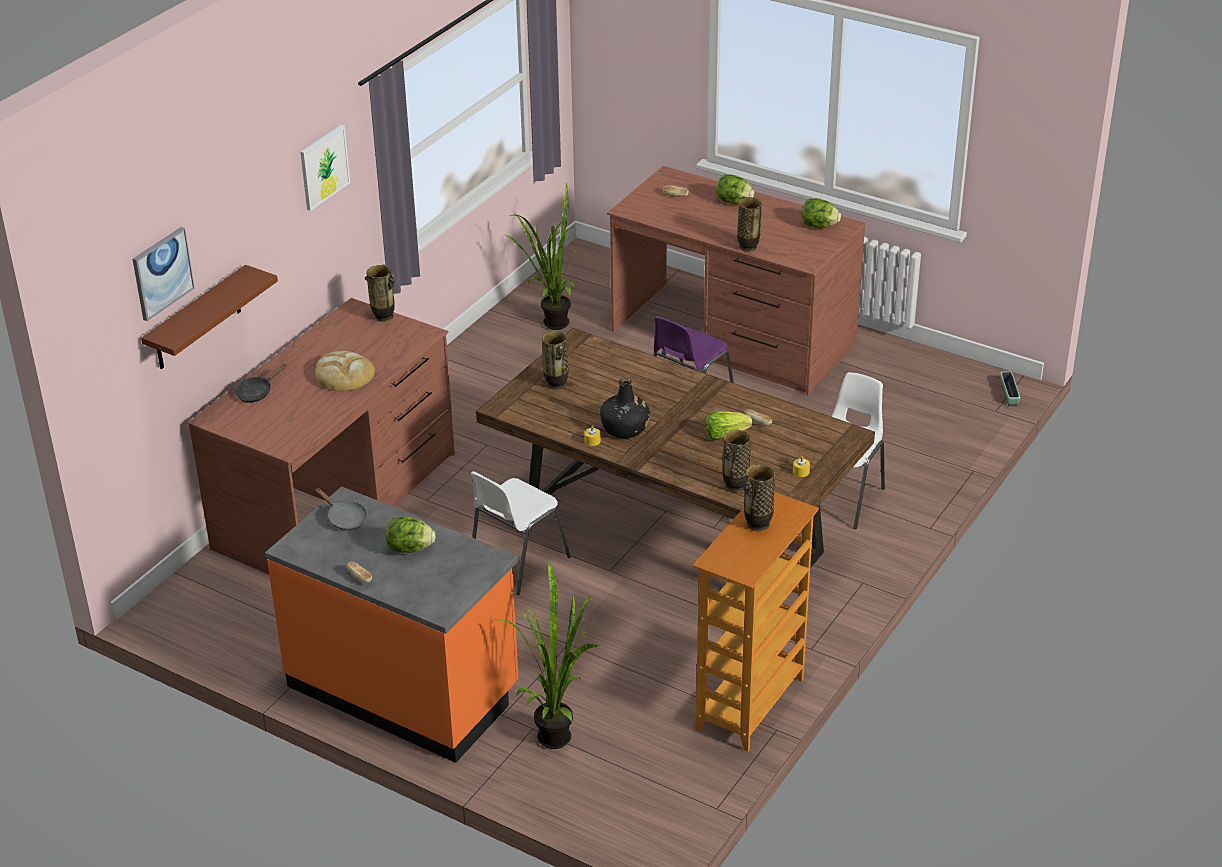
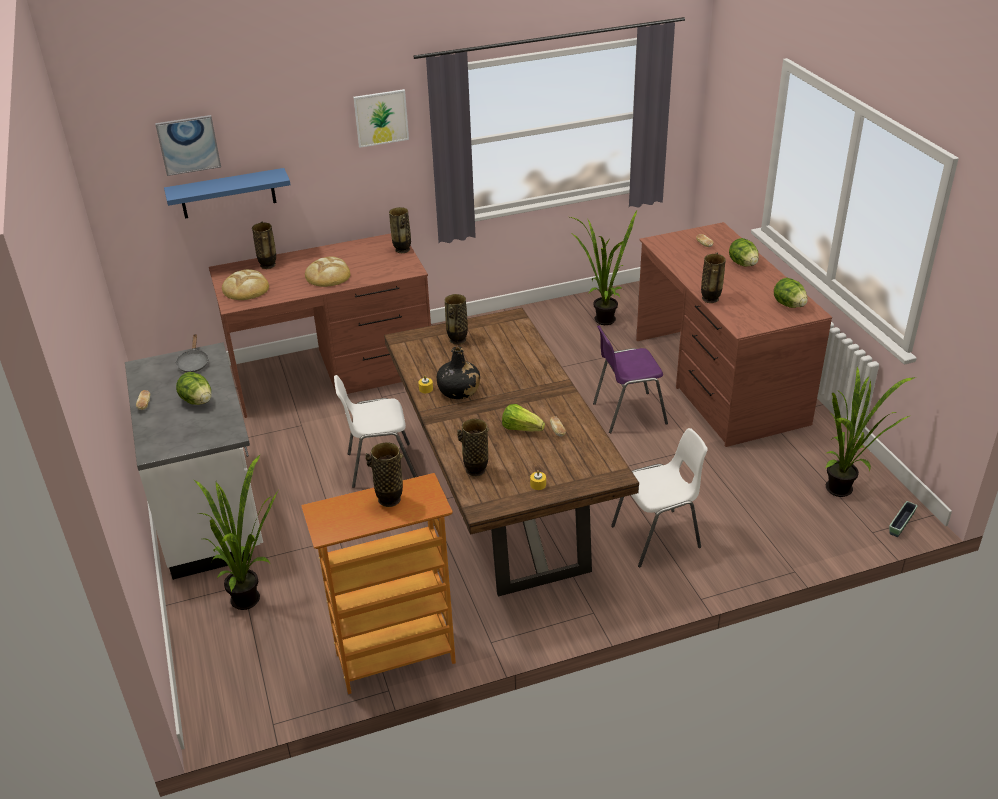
camera: 40 degrees right, 0 degrees up
brown shelf [141,265,278,369] -> blue shelf [164,168,291,219]
black frying pan [235,364,287,403] -> vase [252,221,276,269]
orange counter [265,487,518,763] -> white counter [125,342,263,580]
none -> bread [222,269,269,300]
none -> potted plant [826,367,917,497]

